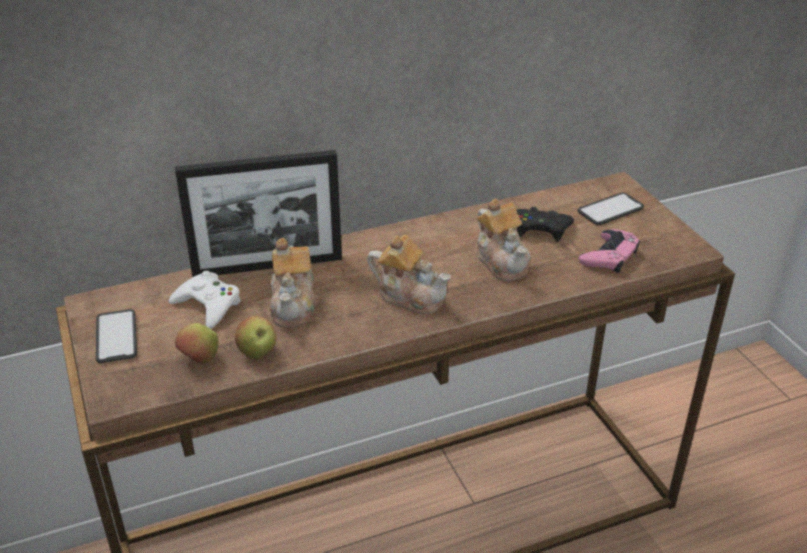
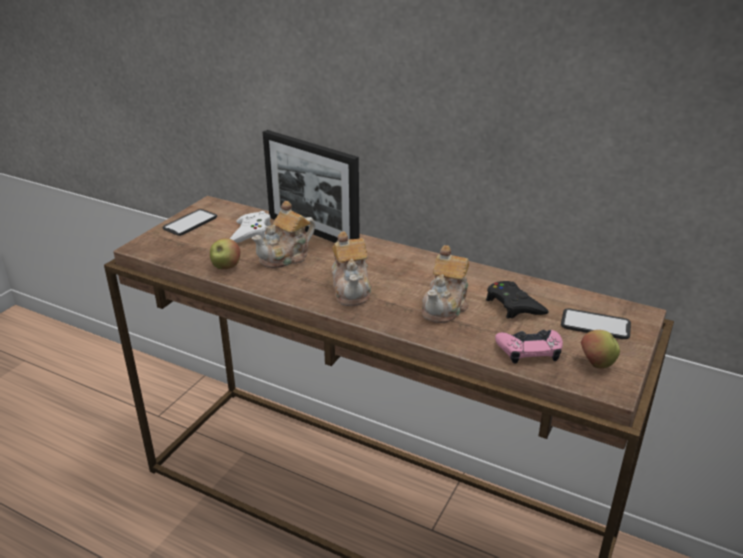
camera: 50 degrees right, 5 degrees down
apple [175,323,218,364] -> apple moved to [581,330,620,368]

